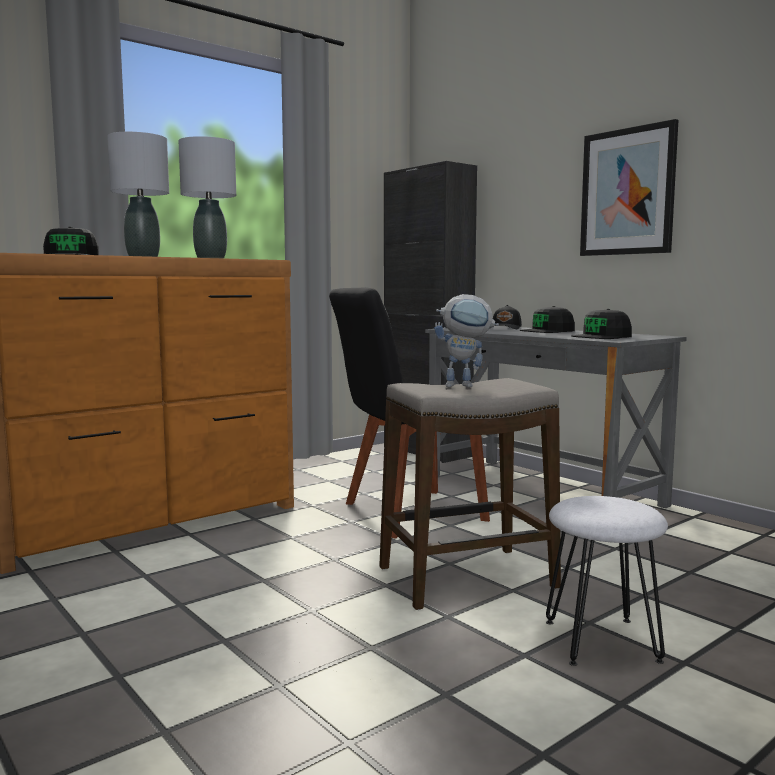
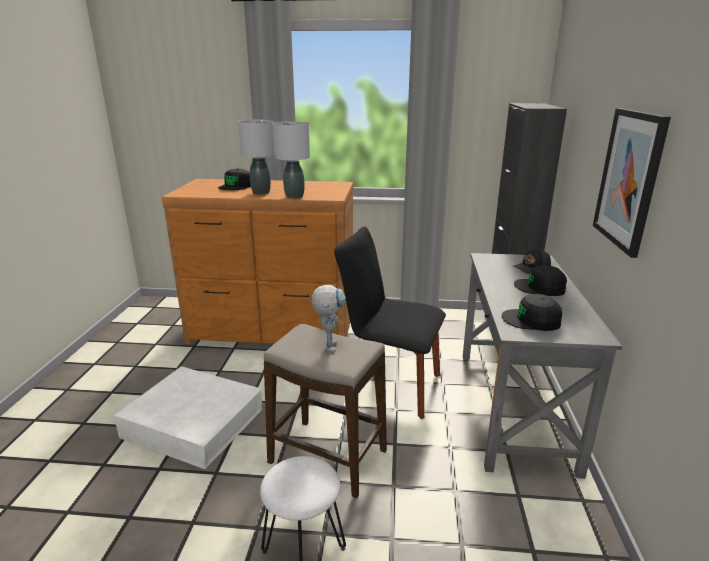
camera: 45 degrees right, 15 degrees up
toy robot [434,294,499,387] -> toy robot turned 135 degrees counterclockwise [311,285,346,352]
none -> white storage box [114,366,262,469]

